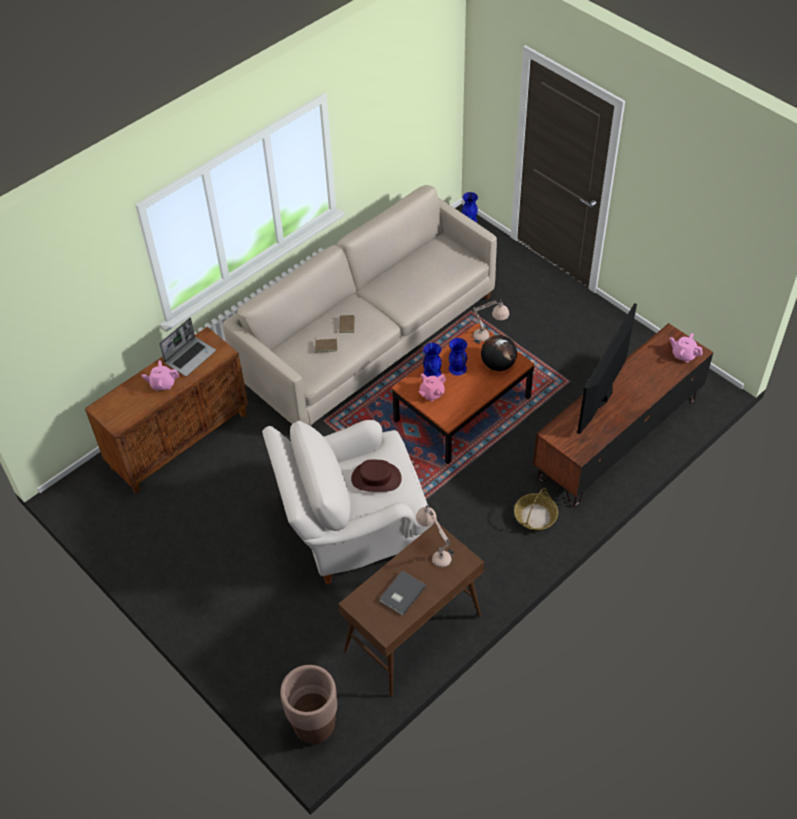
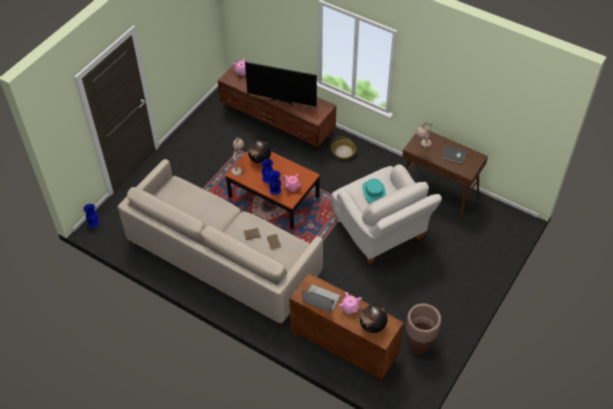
camera: 105 degrees left, 0 degrees up
brown planter [280,665,337,744] -> brown planter moved to [406,303,441,354]
brown hat [351,460,402,492] -> turquoise hat [362,178,386,203]
none -> globe [359,305,388,333]

